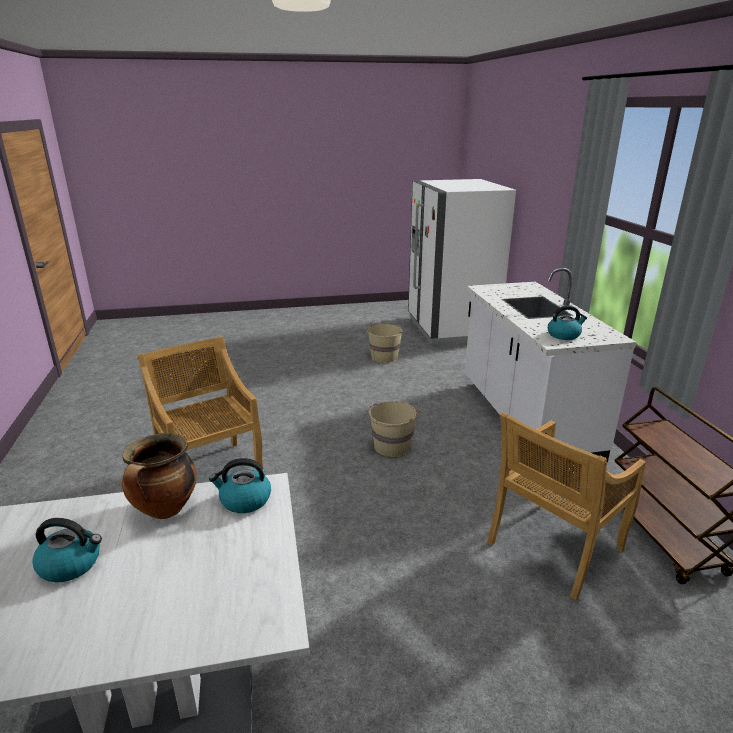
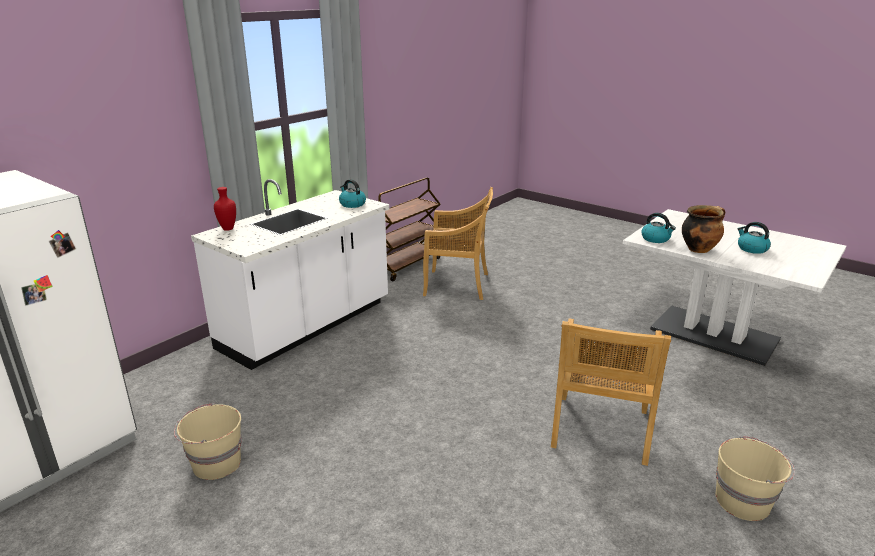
camera: 130 degrees left, 0 degrees up
beige bucket [367,401,417,457] -> beige bucket moved to [715,436,795,521]
none -> red vase [214,187,236,231]

